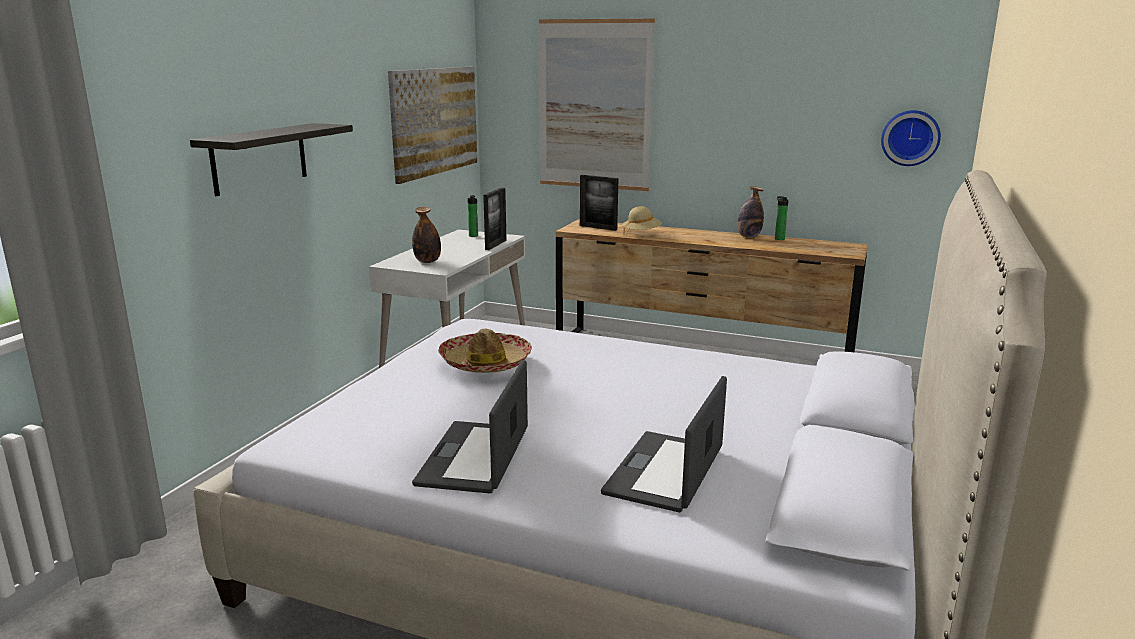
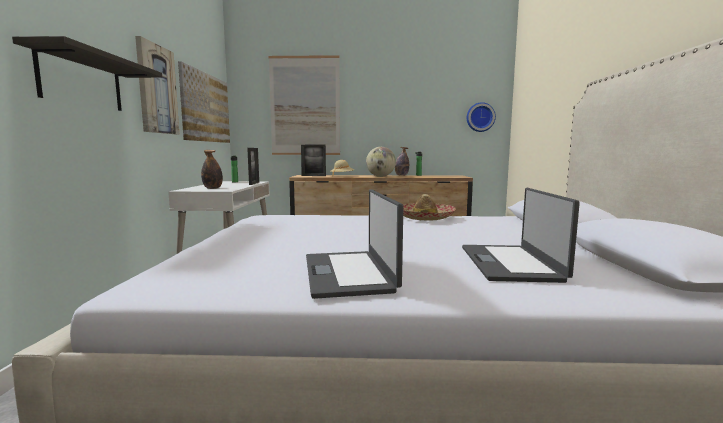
camera: 20 degrees left, 10 degrees down
hat [438,329,532,373] -> hat moved to [403,194,456,221]
none -> picture [135,36,179,134]
none -> globe [366,147,396,177]

